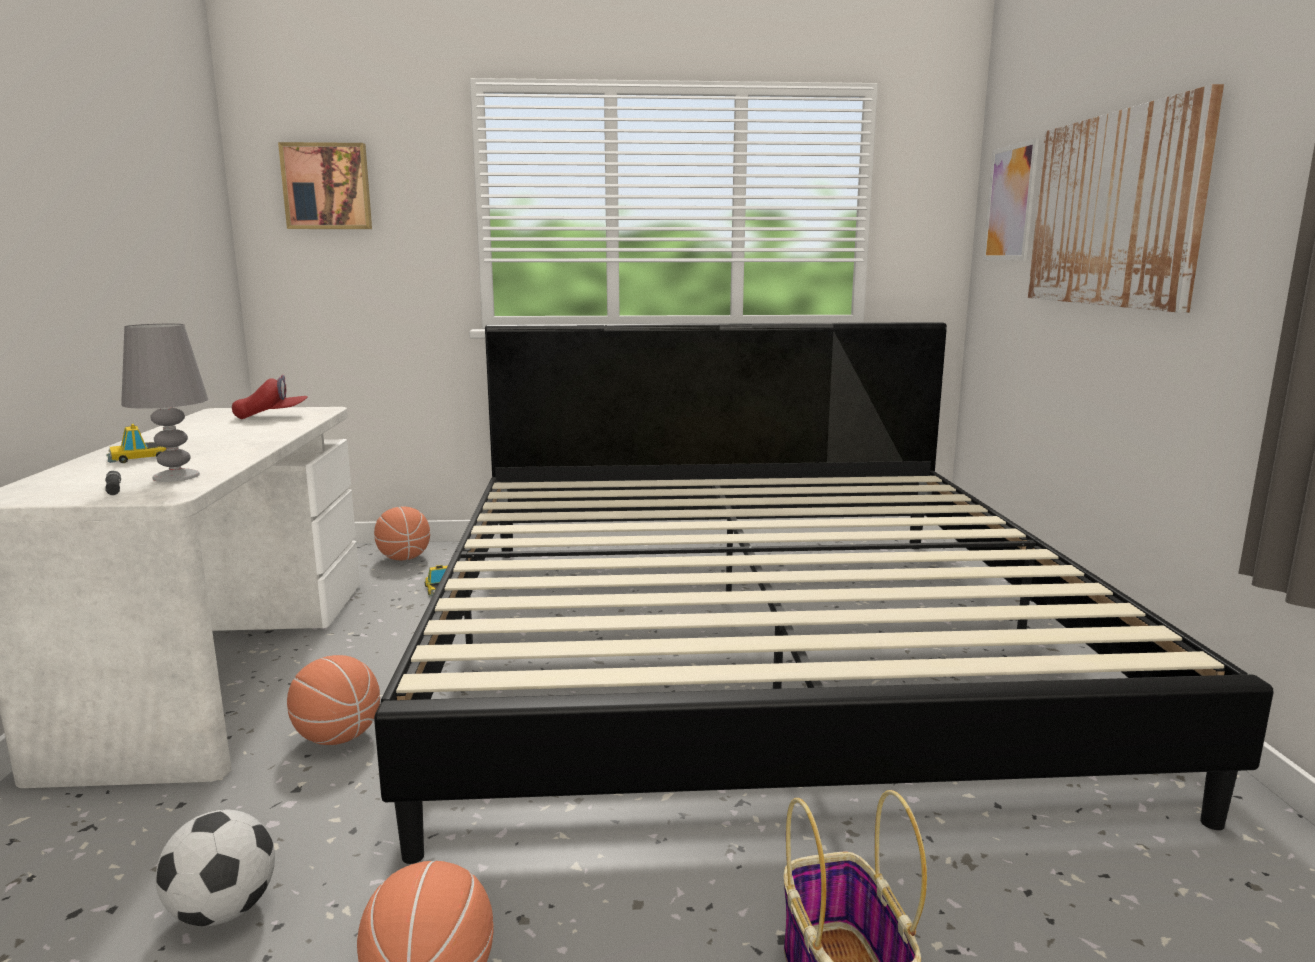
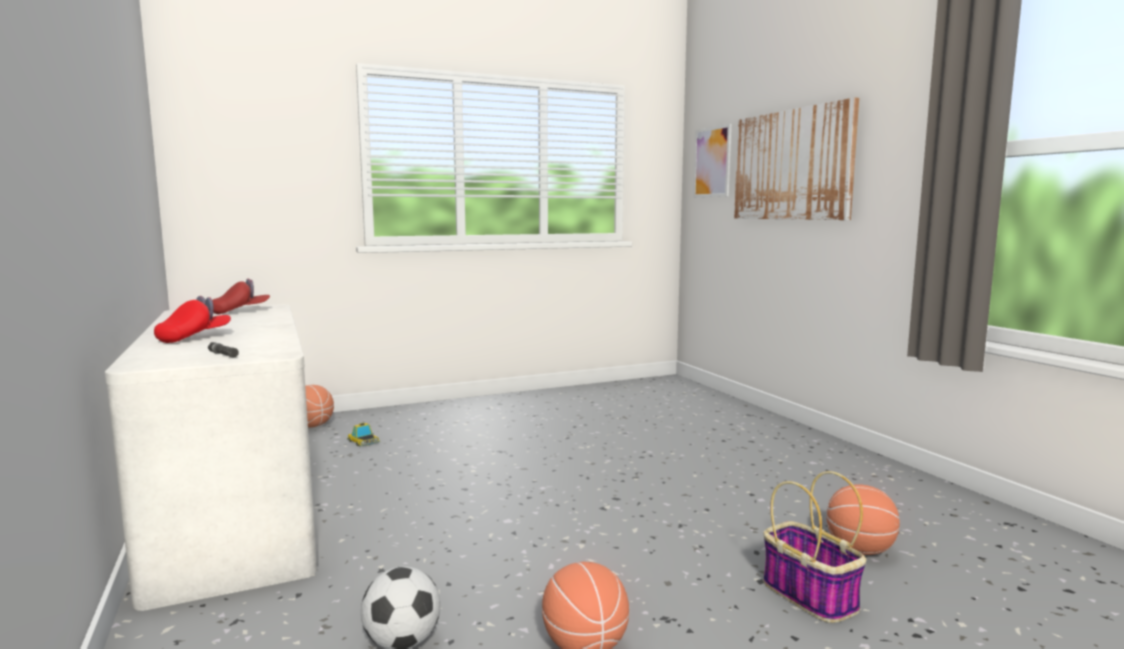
camera: 20 degrees left, 5 degrees down
toy car [106,423,166,463] -> red cap [154,296,231,343]
grey table lamp [121,324,208,482] -> none
picture [278,142,372,229] -> none
basketball [287,655,380,745] -> basketball moved to [826,484,900,555]
bed [374,322,1274,864] -> none

